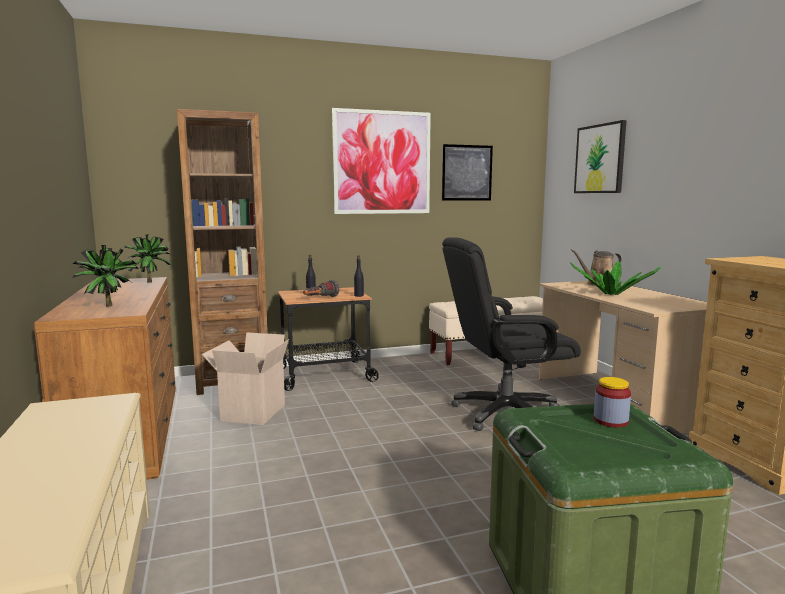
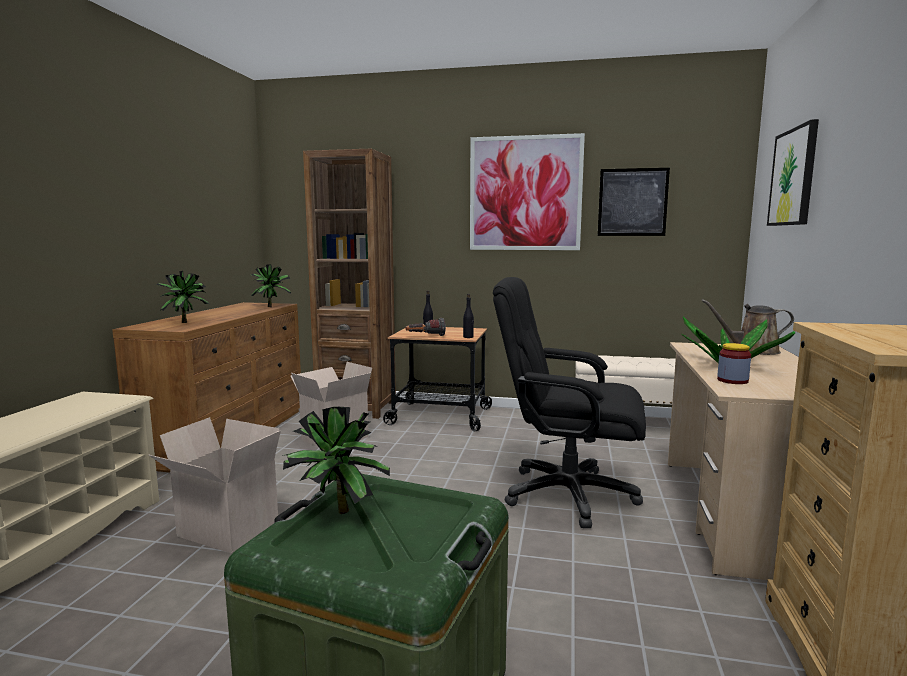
camera: 30 degrees right, 0 degrees up
jar [594,377,631,427] -> jar moved to [717,343,751,384]
none -> cardboard box [149,417,281,553]
none -> potted plant [282,407,390,514]

